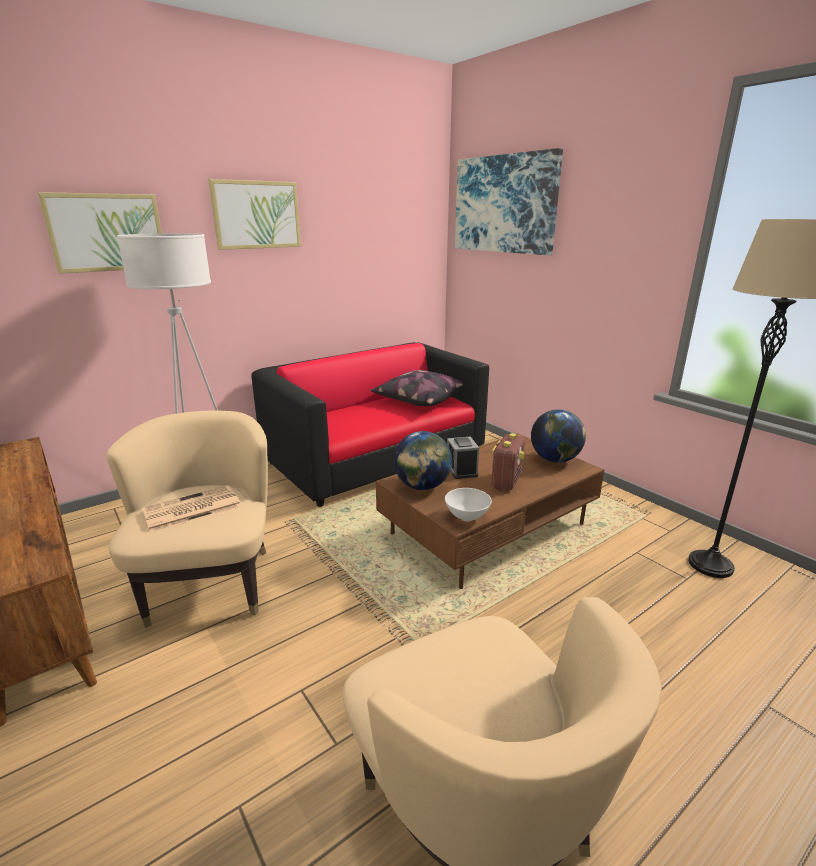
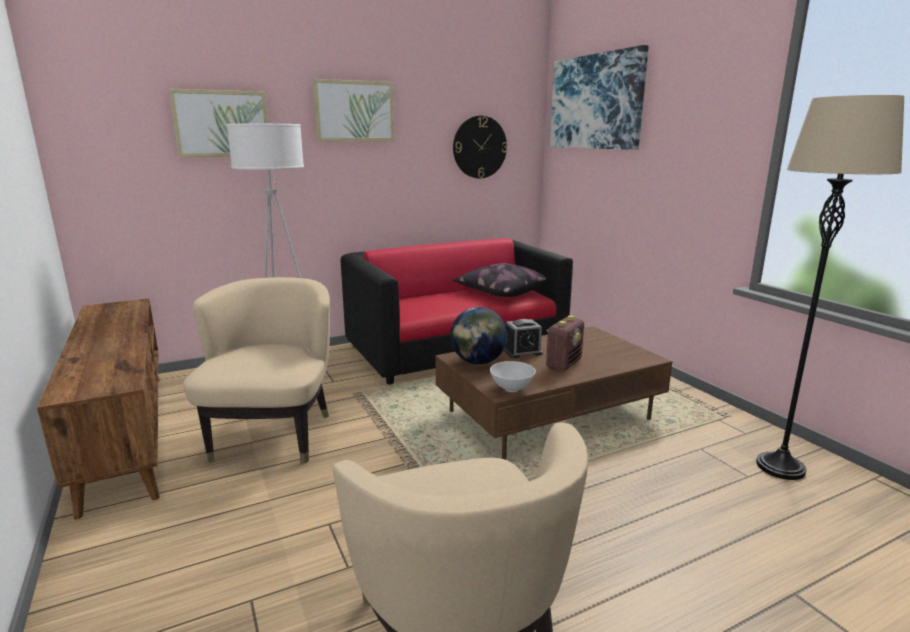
camera: 10 degrees right, 5 degrees down
newspaper [142,485,241,533] -> none
alarm clock [447,436,479,479] -> alarm clock turned 105 degrees counterclockwise [504,319,542,358]
globe [531,409,586,463] -> none
none -> wall clock [453,116,507,178]

